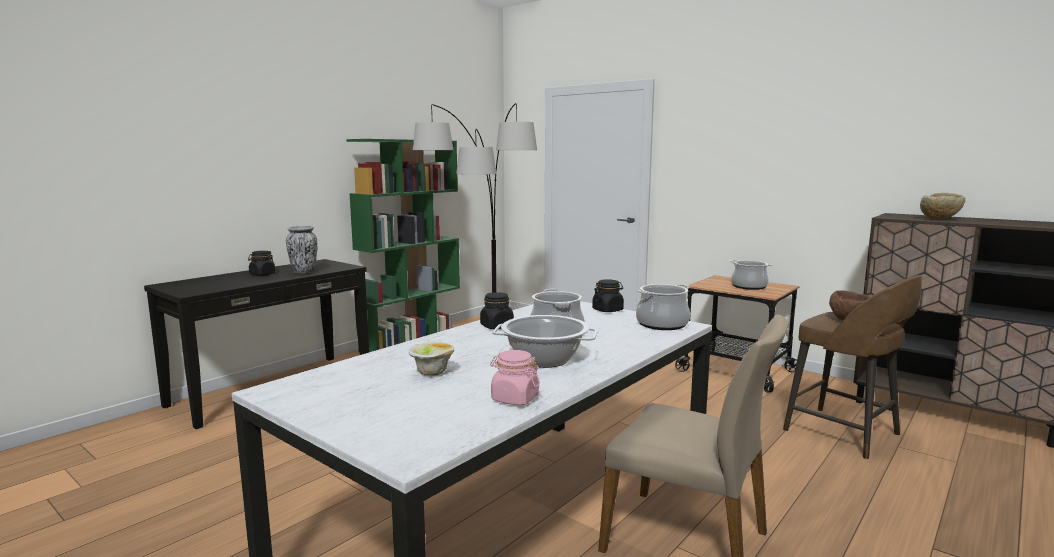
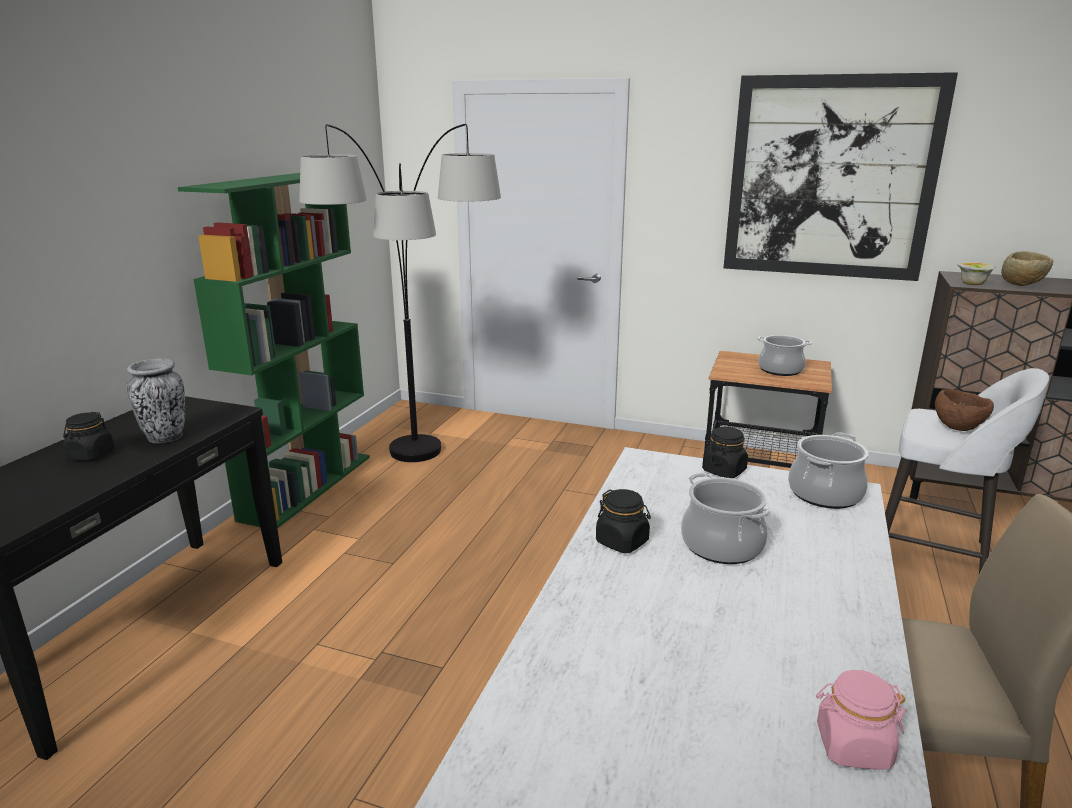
camera: 20 degrees left, 10 degrees up
bowl [409,342,454,376] -> bowl moved to [957,262,996,285]
cooking pot [492,315,598,368] -> none
brown stool [783,275,922,459] -> white stool [885,368,1049,573]
none -> picture [724,72,958,281]

